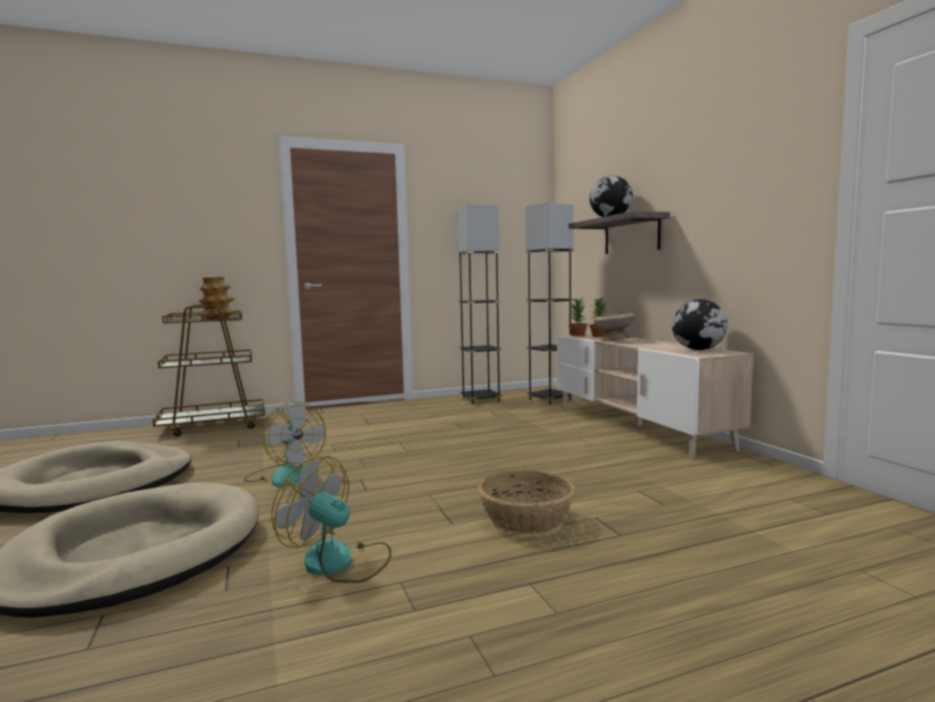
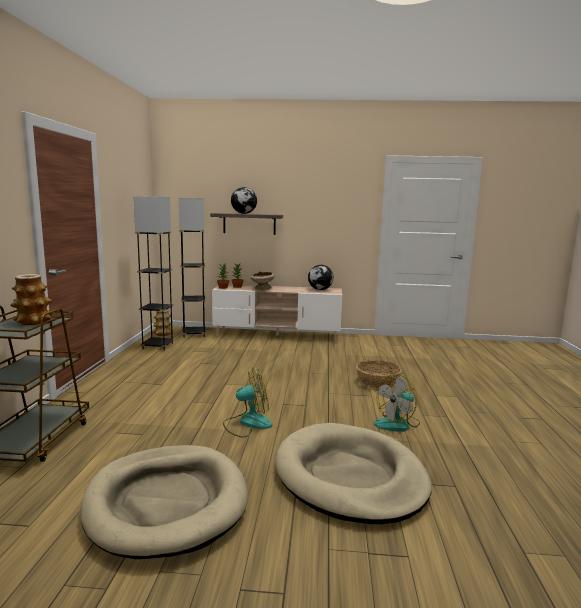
camera: 65 degrees left, 5 degrees up
none -> vase [153,310,173,336]

